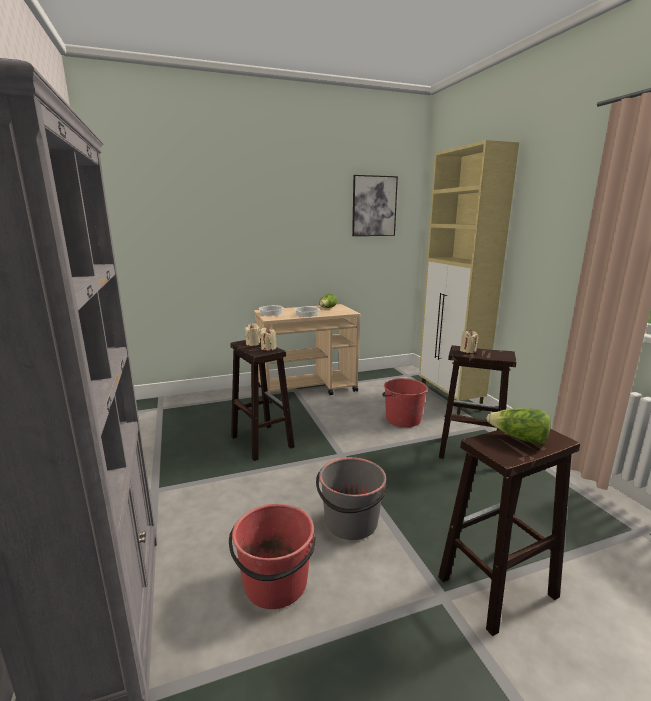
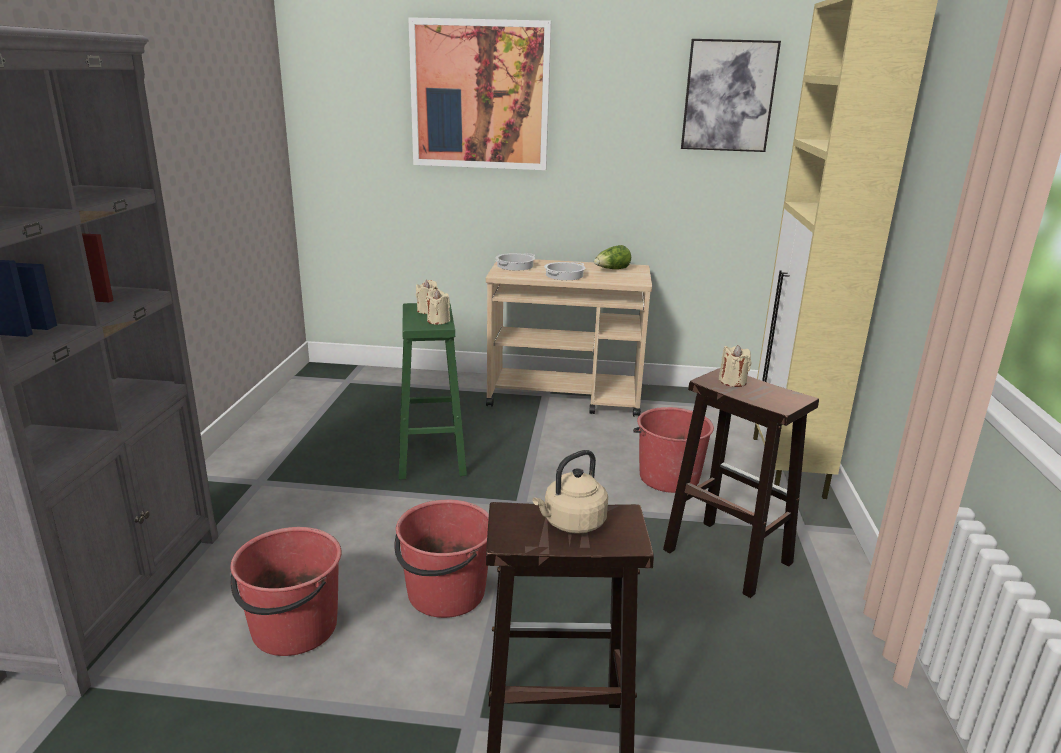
camera: 25 degrees right, 5 degrees up
brown stool [231,338,295,461] -> green stool [399,303,467,479]
grey bucket [316,457,387,540] -> red bucket [394,500,489,618]
lettuce [486,408,551,445] -> beige kettle [533,450,608,534]
none -> picture [408,17,551,170]

